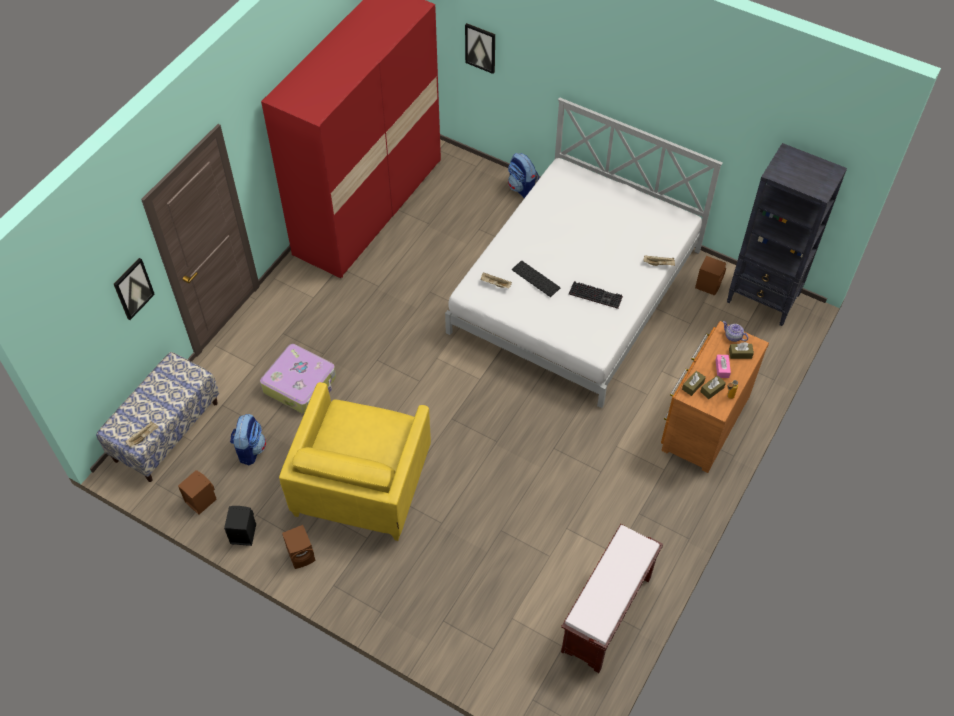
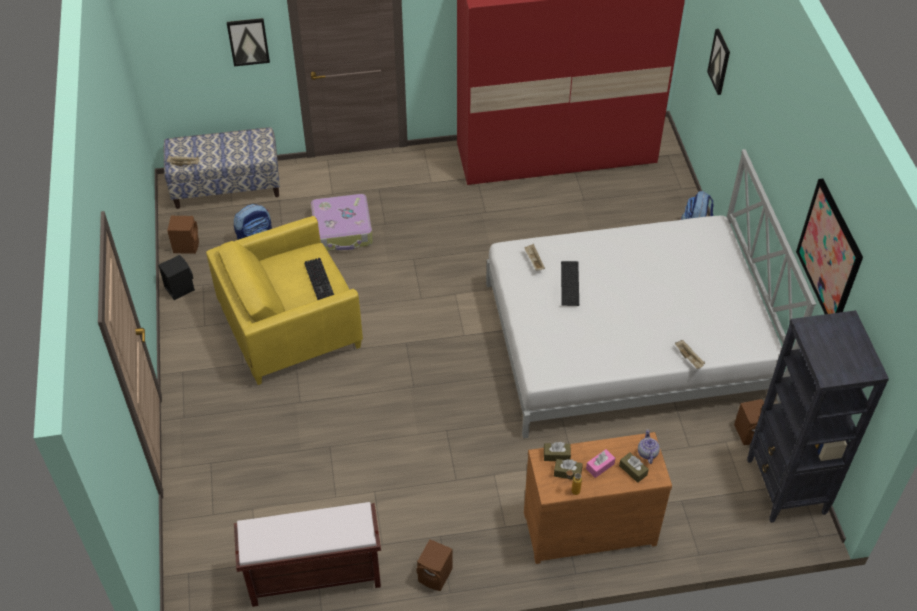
camera: 50 degrees right, 5 degrees down
brown speaker [282,525,316,569] -> brown speaker moved to [417,539,453,591]
keyboard [569,281,623,309] -> keyboard moved to [304,257,334,300]
none -> picture [796,179,863,314]

